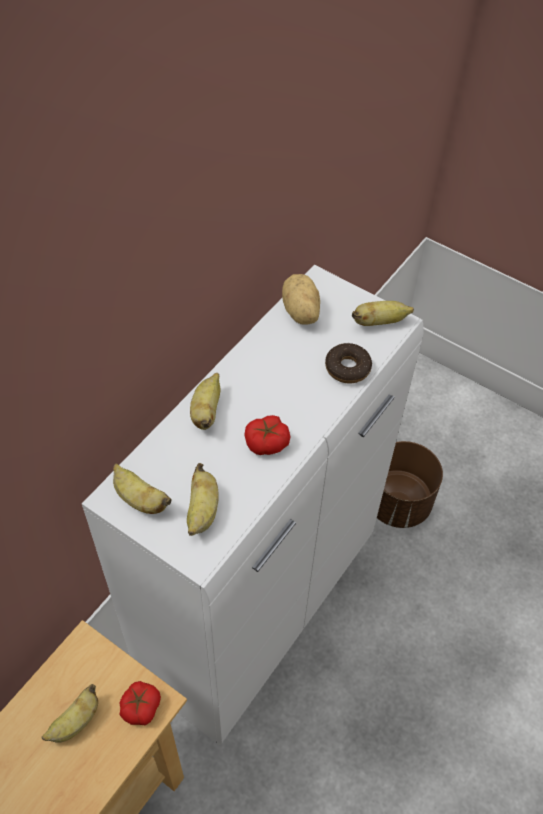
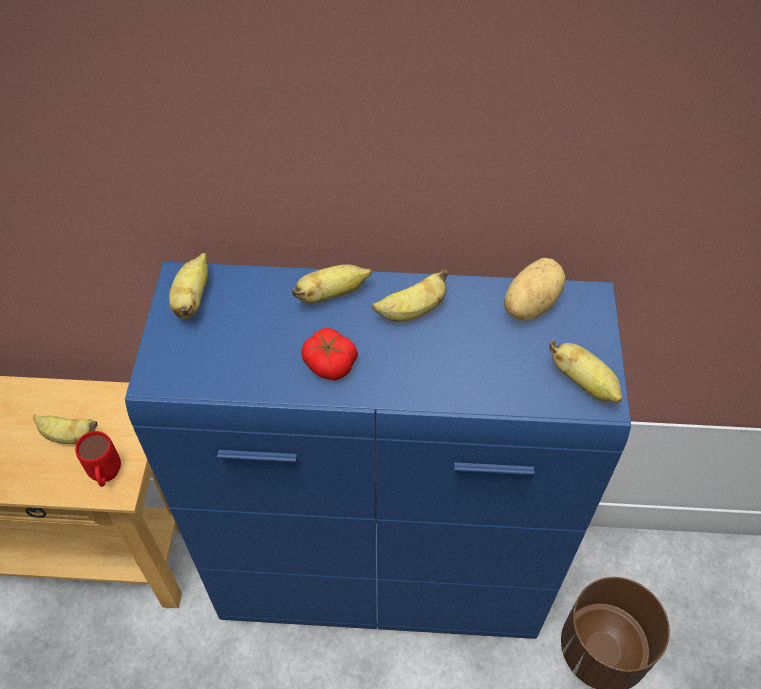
camera: 60 degrees right, 0 degrees up
white cabinet [82,265,424,745] -> blue cabinet [125,262,631,639]
tomato [119,681,161,726] -> red mug [75,431,121,487]
banana [187,463,219,536] -> banana moved to [372,269,448,322]
donut [325,343,372,383] -> none

